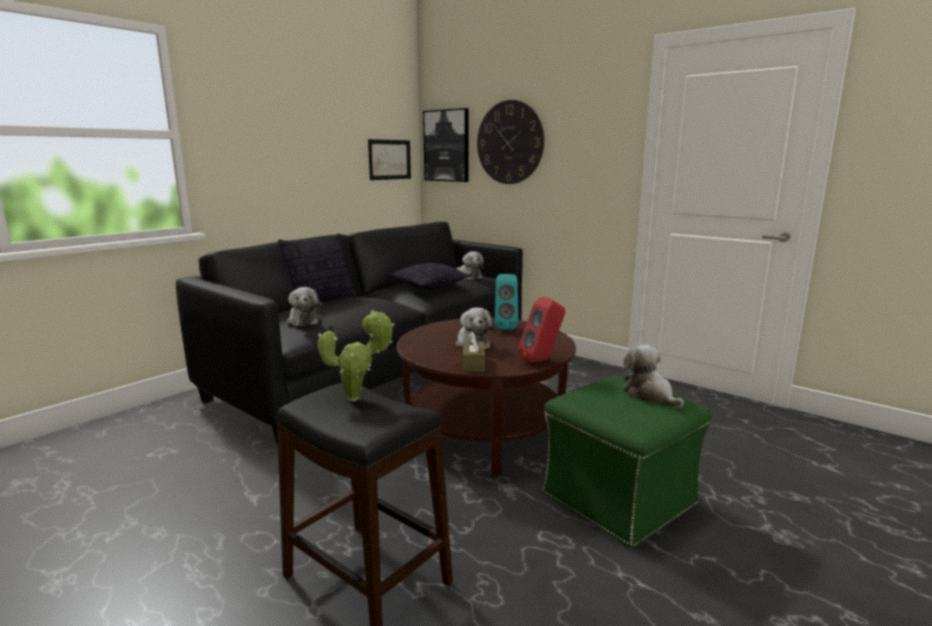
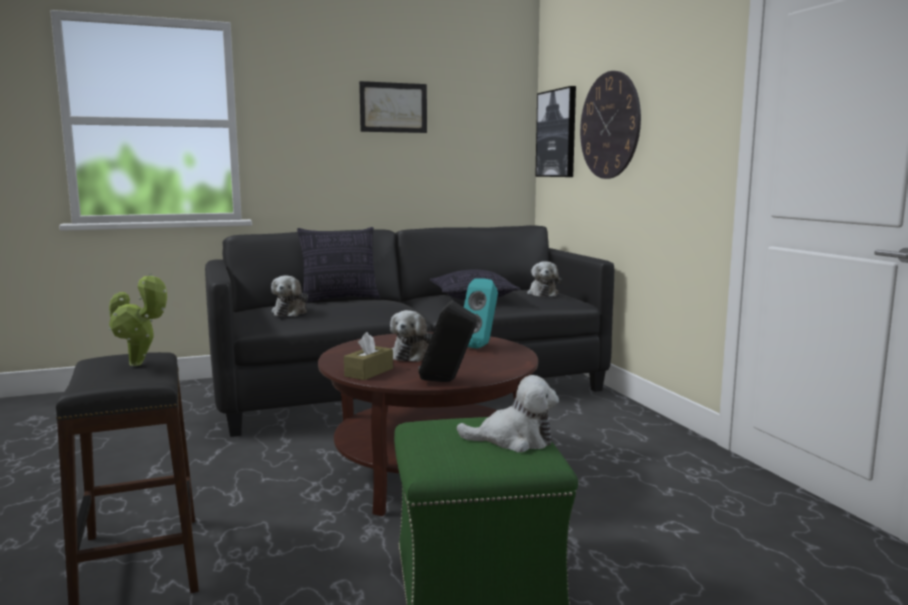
camera: 30 degrees right, 5 degrees down
picture [368,139,411,180] -> picture moved to [359,81,427,133]
red speaker [518,296,565,363] -> black speaker [418,300,477,382]
plush toy [622,345,684,409] -> plush toy turned 90 degrees clockwise [456,375,559,452]

